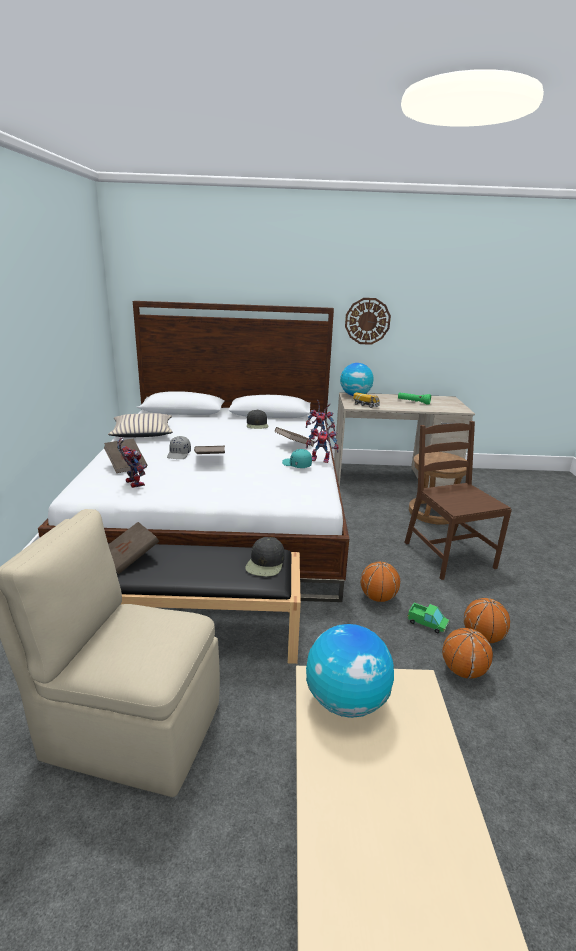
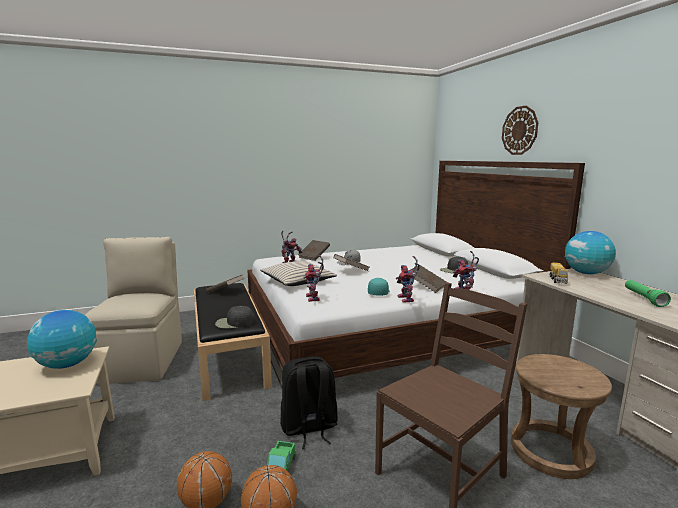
camera: 70 degrees right, 10 degrees down
beige pillow [108,413,173,438] -> beige pillow moved to [260,261,337,286]
wall clock [345,298,391,345] -> wall clock moved to [502,106,538,155]
basketball [360,562,400,602] -> black backpack [280,356,338,449]
none -> toy robot [303,255,324,302]

